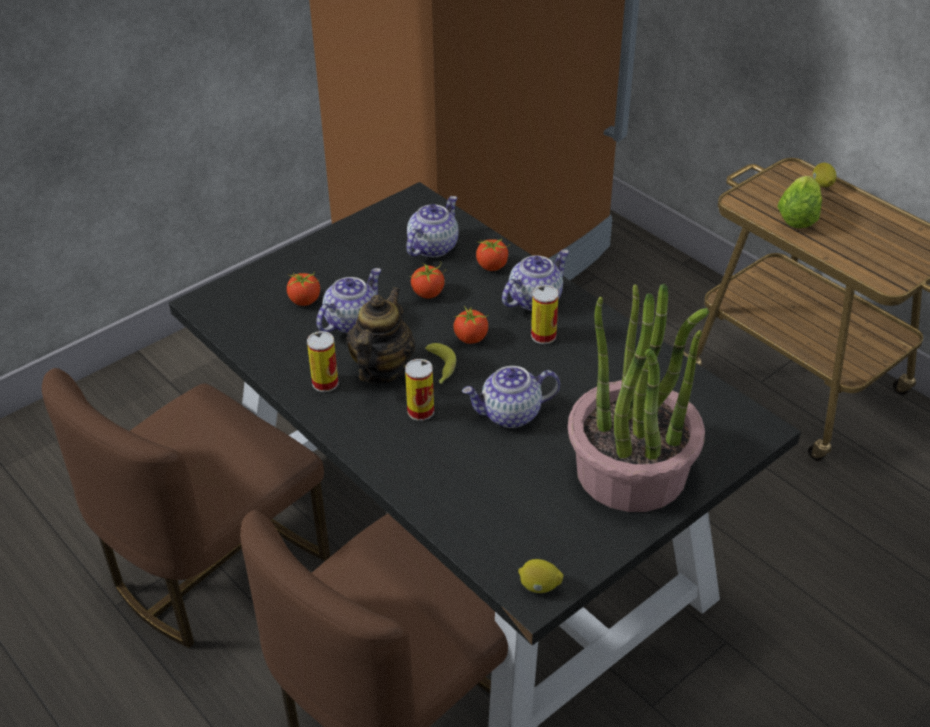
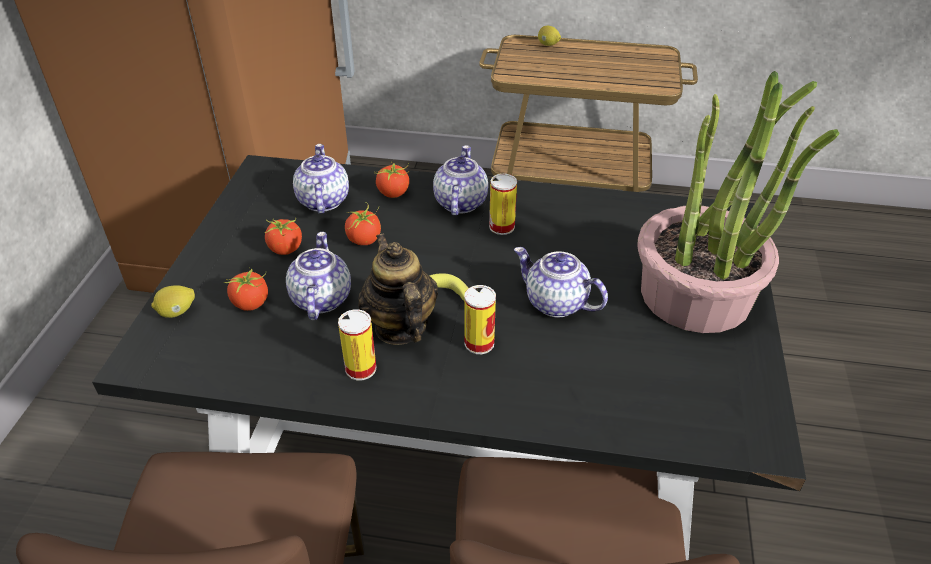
camera: 40 degrees left, 0 degrees up
tomato [453,306,488,344] -> tomato moved to [265,219,302,255]
teapot [462,366,560,428] -> teapot turned 90 degrees clockwise [514,247,608,317]
lemon [518,559,564,593] -> lemon moved to [151,285,195,318]
lettuce [777,176,822,228] -> none

